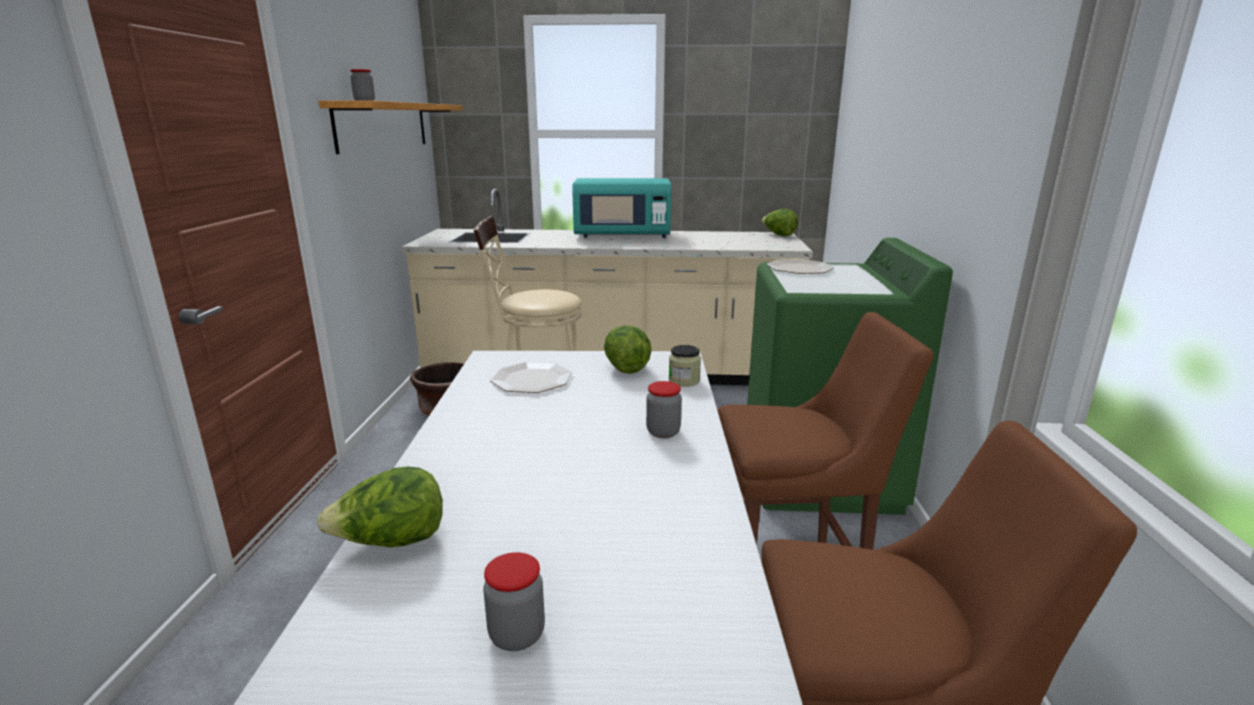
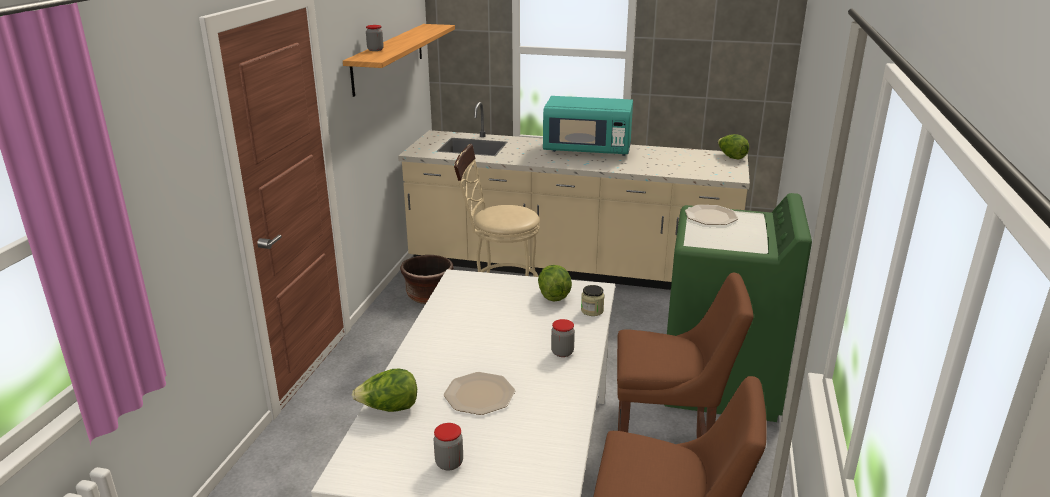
camera: 10 degrees right, 5 degrees up
plate [490,362,572,393] -> plate moved to [444,372,515,415]

